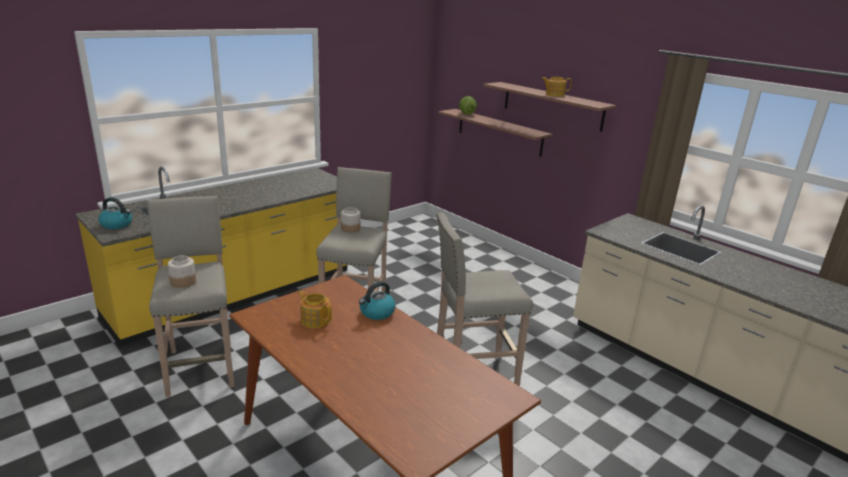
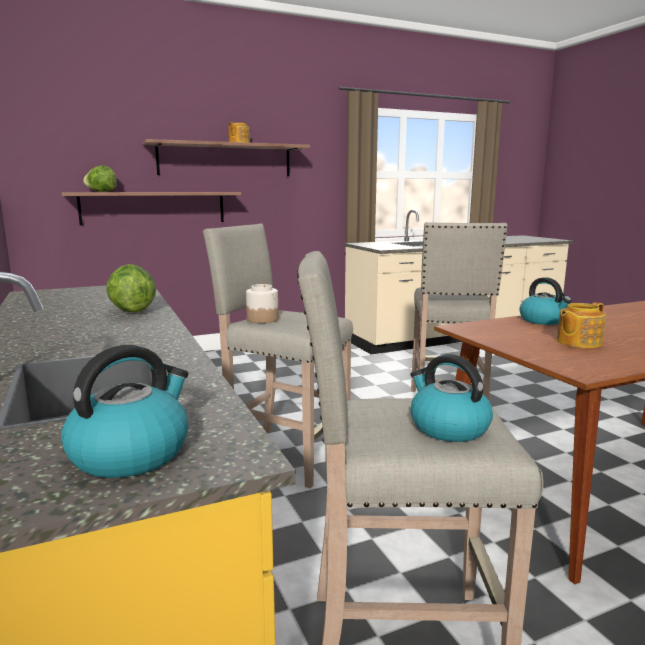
camera: 70 degrees left, 10 degrees down
jar [168,255,196,288] -> kettle [411,354,493,442]
none -> lettuce [106,264,156,313]

